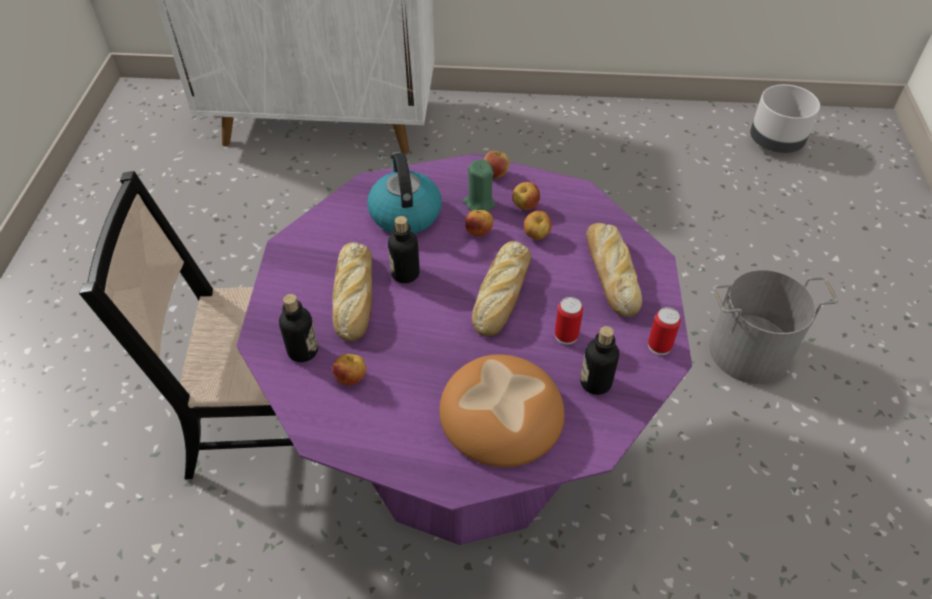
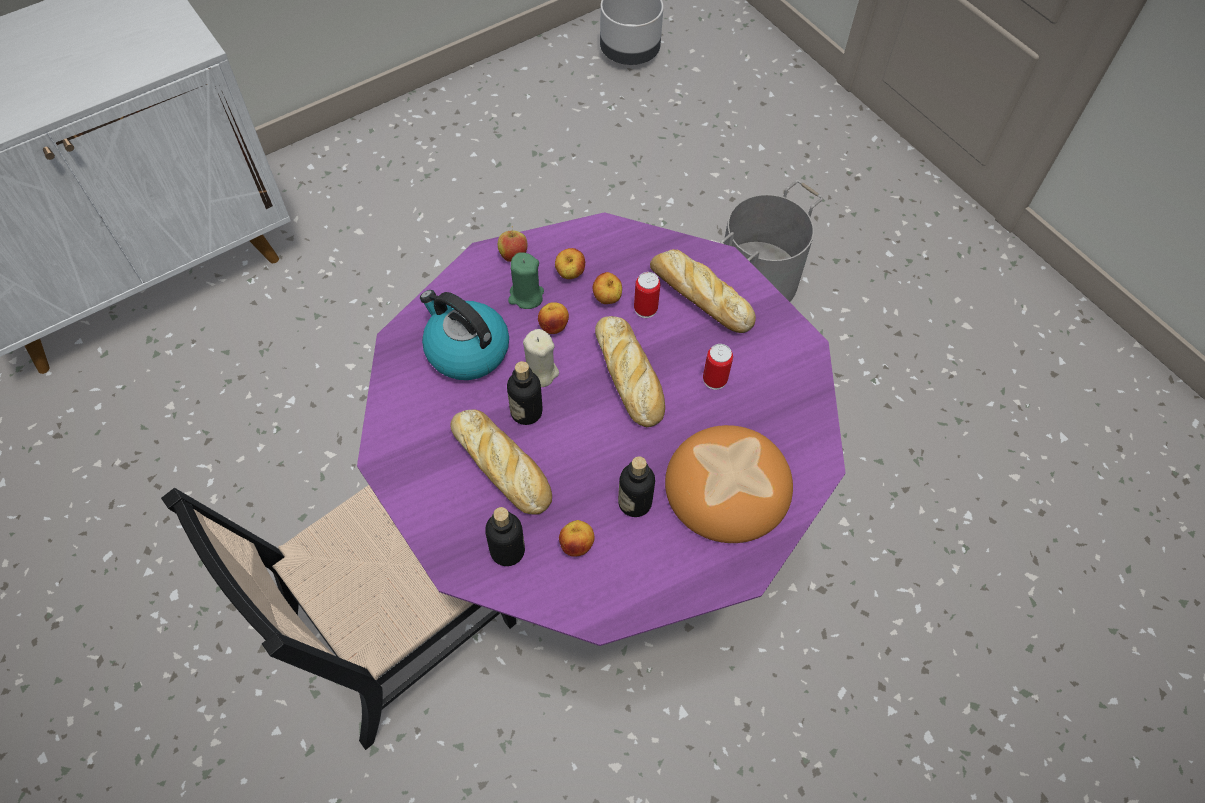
camera: 40 degrees left, 10 degrees up
bottle [580,326,619,395] -> bottle moved to [618,456,655,517]
can [648,307,681,355] -> can moved to [634,272,661,318]
none -> beige candle [523,329,559,387]

